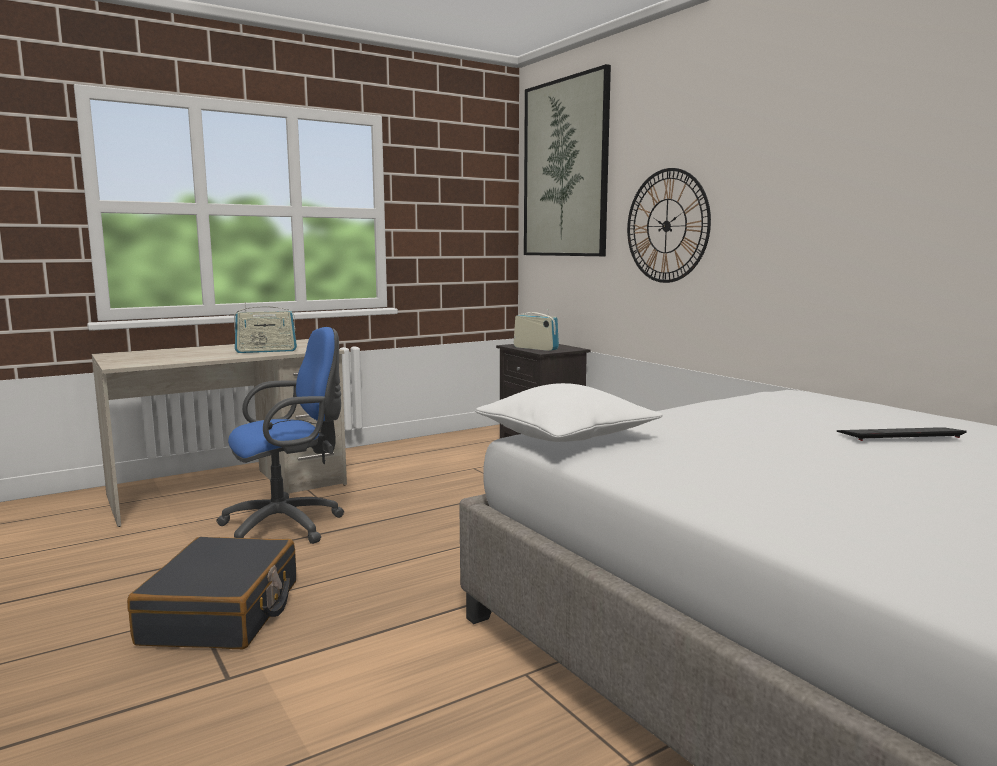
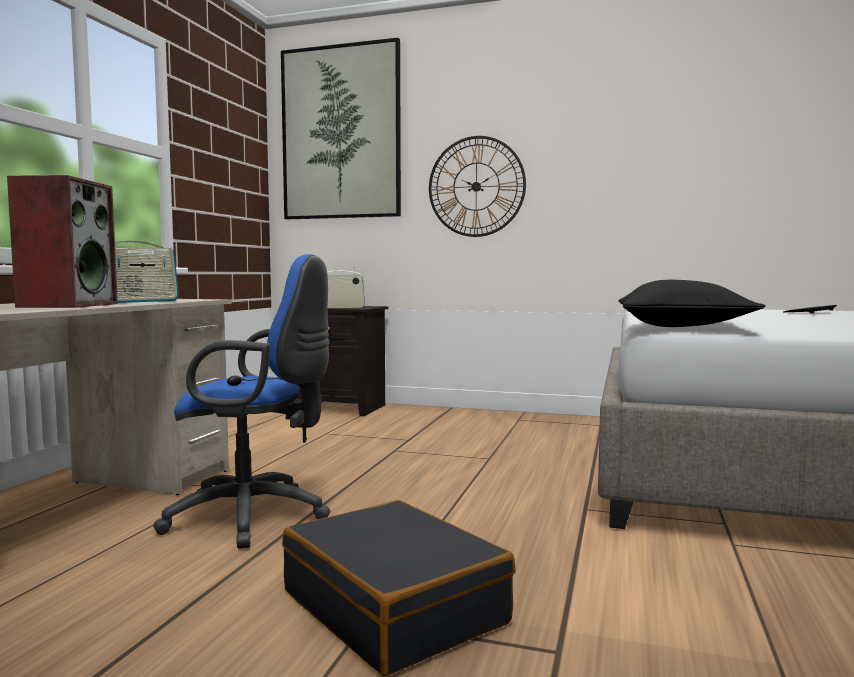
camera: 40 degrees left, 5 degrees down
blue office chair [216,327,344,544] -> blue office chair turned 75 degrees clockwise [153,254,330,549]
white pillow [475,383,663,442] -> black pillow [618,280,765,327]
none -> speaker [7,175,118,308]

